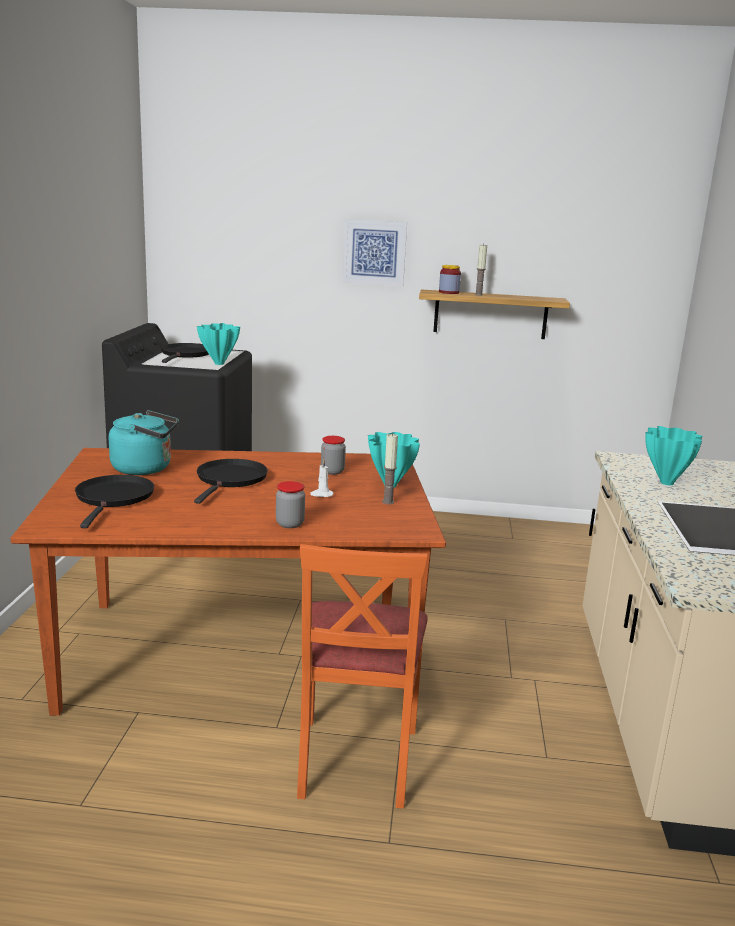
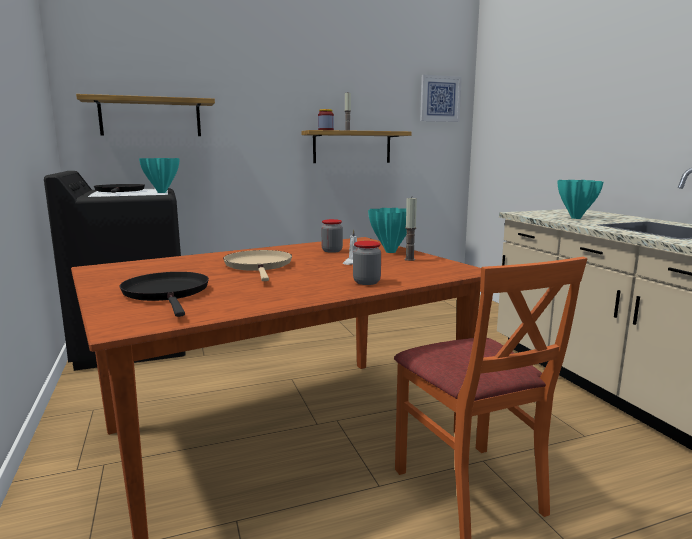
camera: 25 degrees left, 5 degrees down
turquoise kettle [109,410,179,475] -> none
black frying pan [194,459,268,504] -> beige frying pan [223,250,292,281]
picture [342,219,407,286] -> picture moved to [420,75,462,122]
none -> shelf [76,94,215,136]

